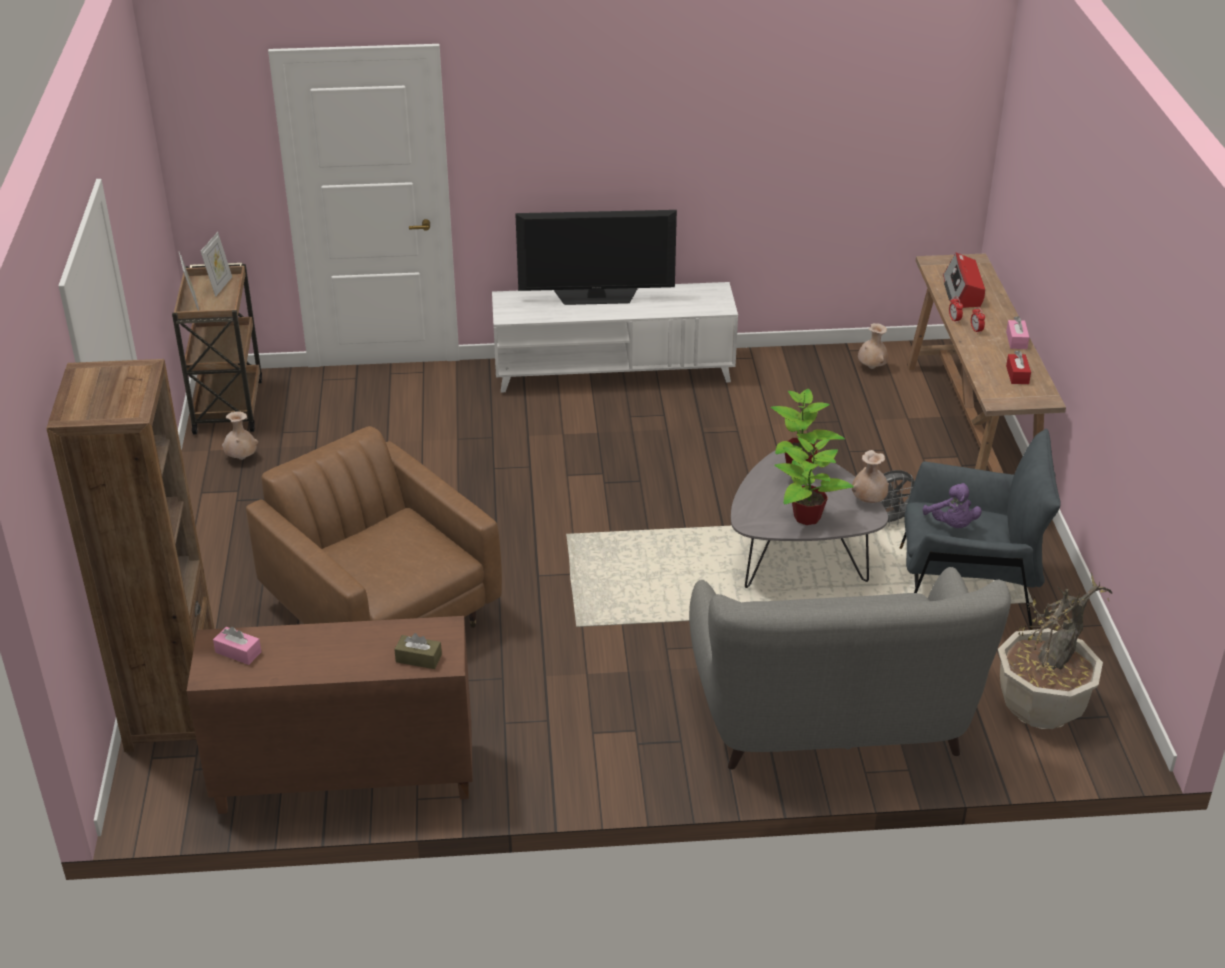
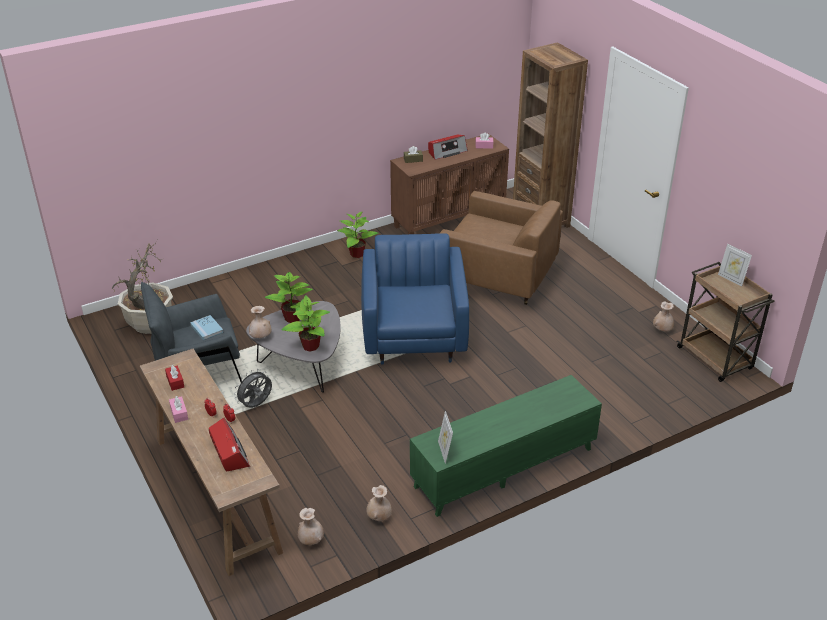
camera: 155 degrees right, 0 degrees up
picture frame [200,232,232,297] -> picture frame moved to [438,411,453,464]
white tv stand [492,282,738,393] -> green tv stand [410,375,602,517]
television [515,210,677,305] -> none
grey sofa [689,567,1011,770] -> none
purple plush toy [923,483,982,528] -> blue book [190,315,223,340]
none -> potted plant [337,211,378,258]
none -> blue armchair [361,233,469,365]
none -> beige vase [366,485,392,521]
none -> radio [428,135,468,160]

